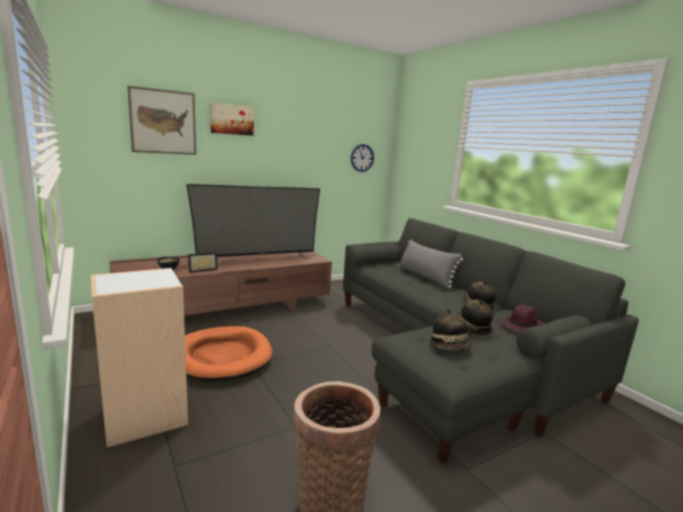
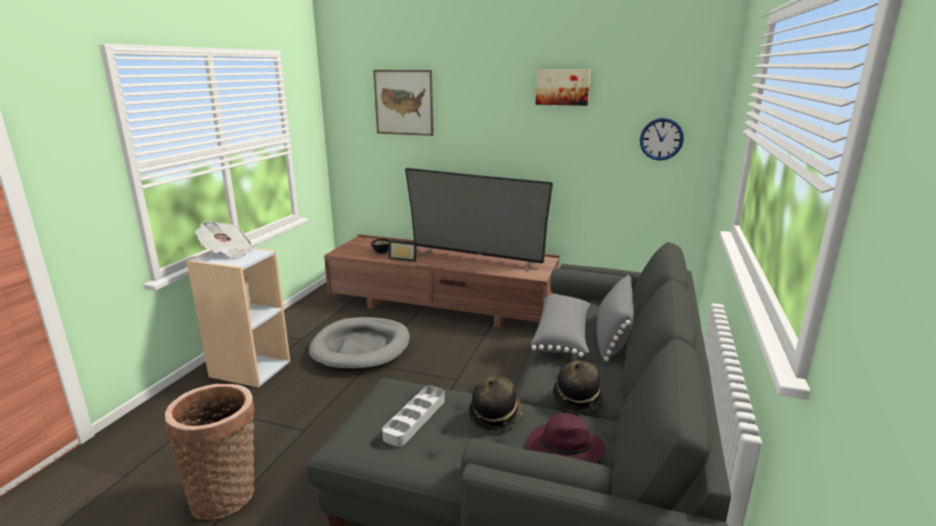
camera: 50 degrees right, 5 degrees up
orange dog bed [185,326,272,381] -> grey dog bed [309,317,410,372]
picture [210,103,254,136] -> picture moved to [535,69,590,106]
hat [429,309,472,350] -> grey tray [382,386,445,447]
none -> newspaper [195,221,254,259]
none -> grey pillow [530,295,591,357]

